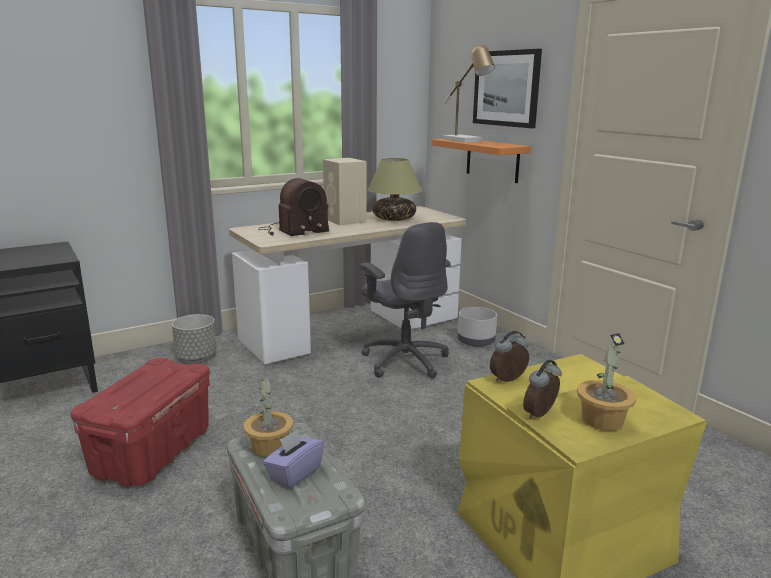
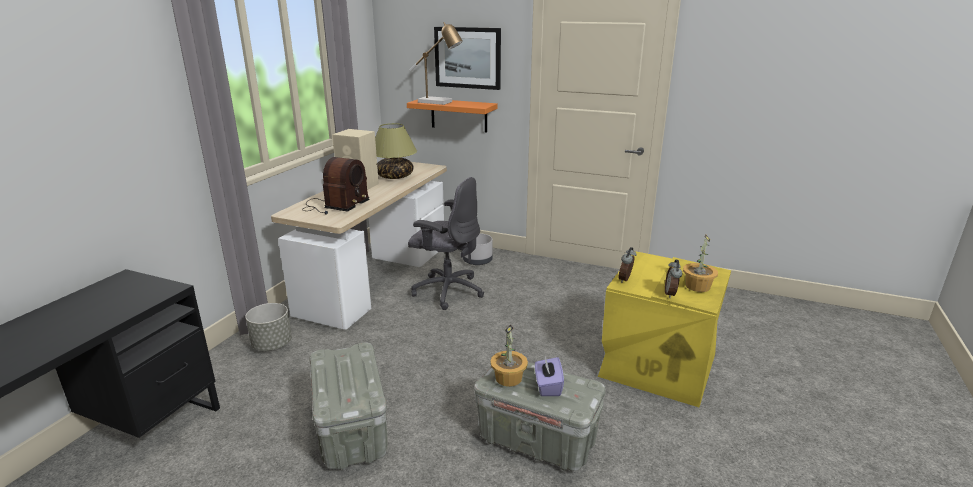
camera: 35 degrees left, 5 degrees up
red storage box [71,358,210,487] -> grey storage box [310,342,388,470]

